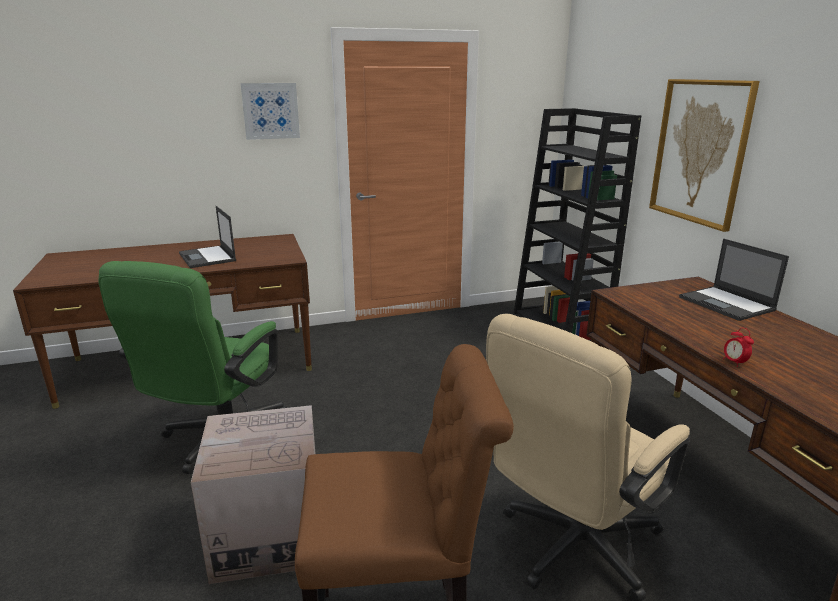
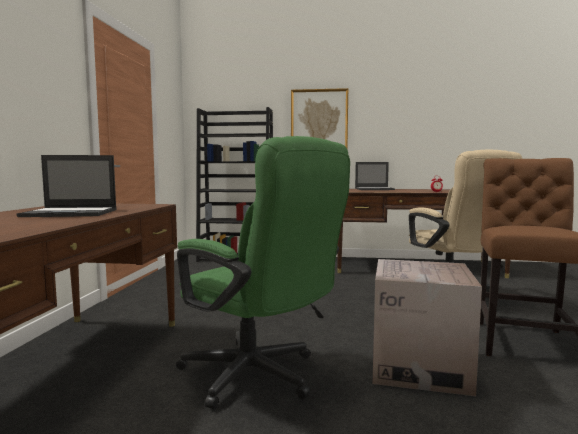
camera: 65 degrees left, 15 degrees down
picture [241,83,300,140] -> none

